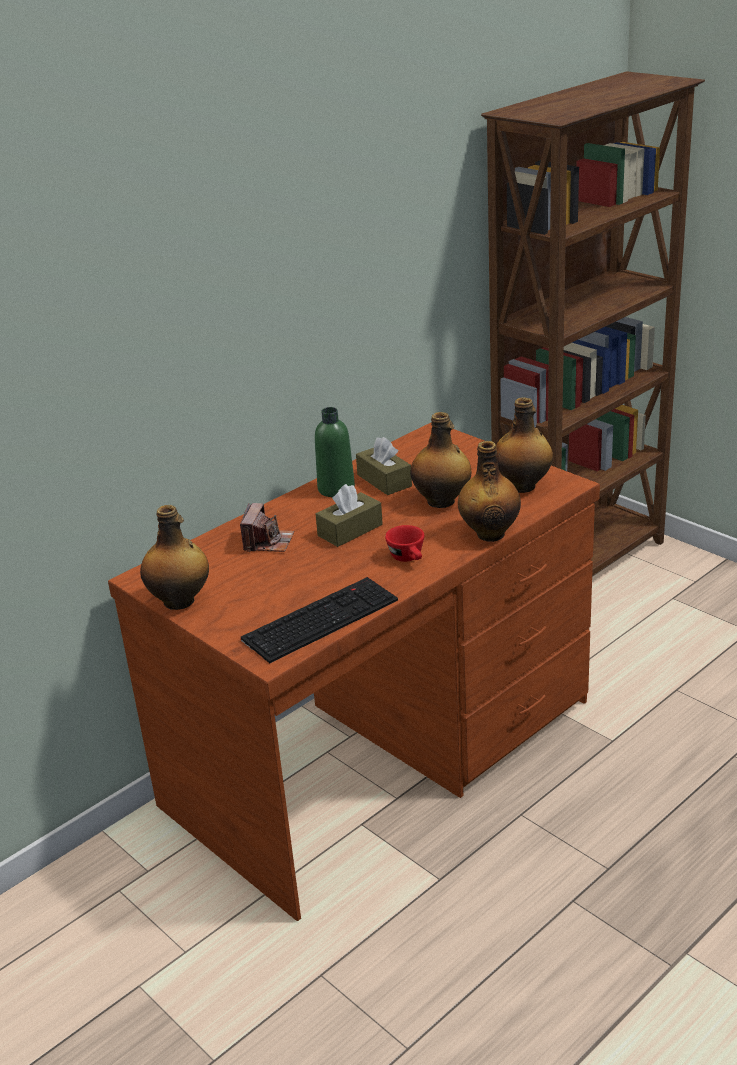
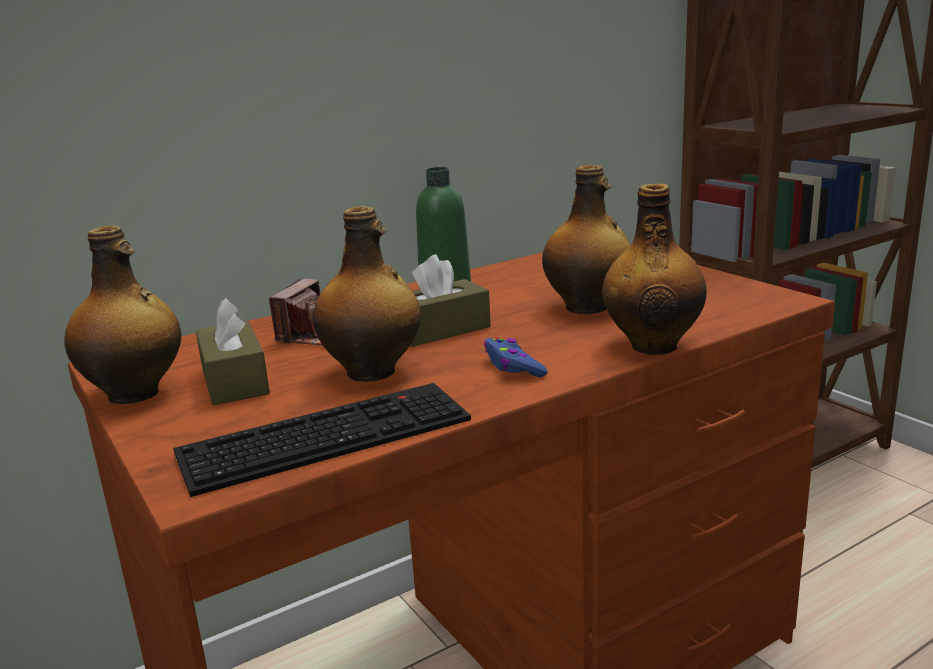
camera: 10 degrees right, 10 degrees down
brown tissue box [356,437,412,495] -> brown tissue box moved to [196,298,270,405]
red cup [385,525,424,562] -> blue game controller [484,337,548,377]
bottle [496,397,553,493] -> bottle moved to [313,206,421,382]

